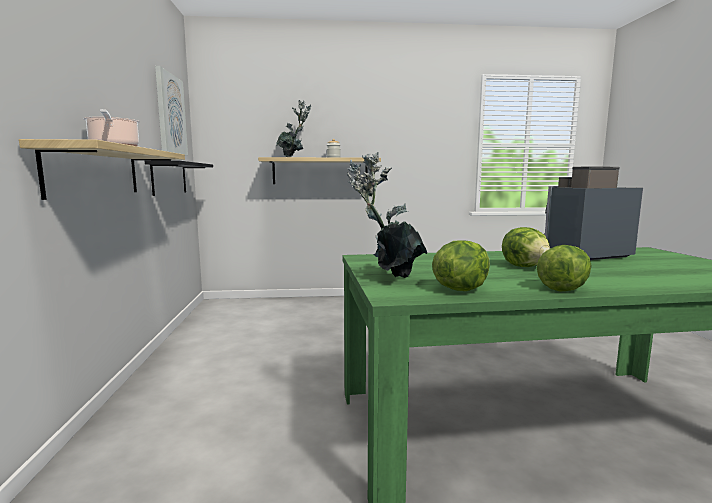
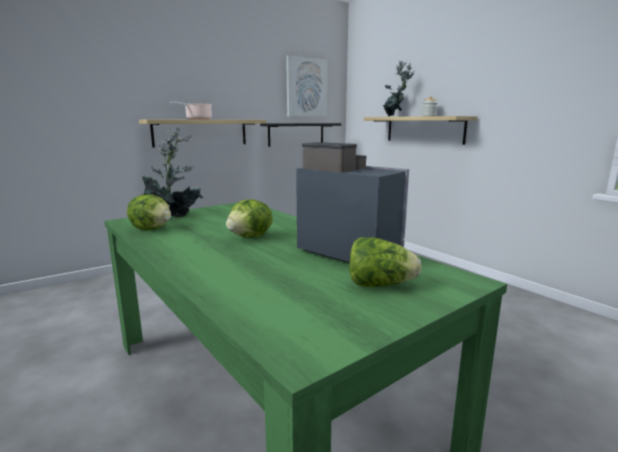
camera: 60 degrees right, 5 degrees up
lettuce [537,245,592,292] -> lettuce moved to [349,237,422,287]

